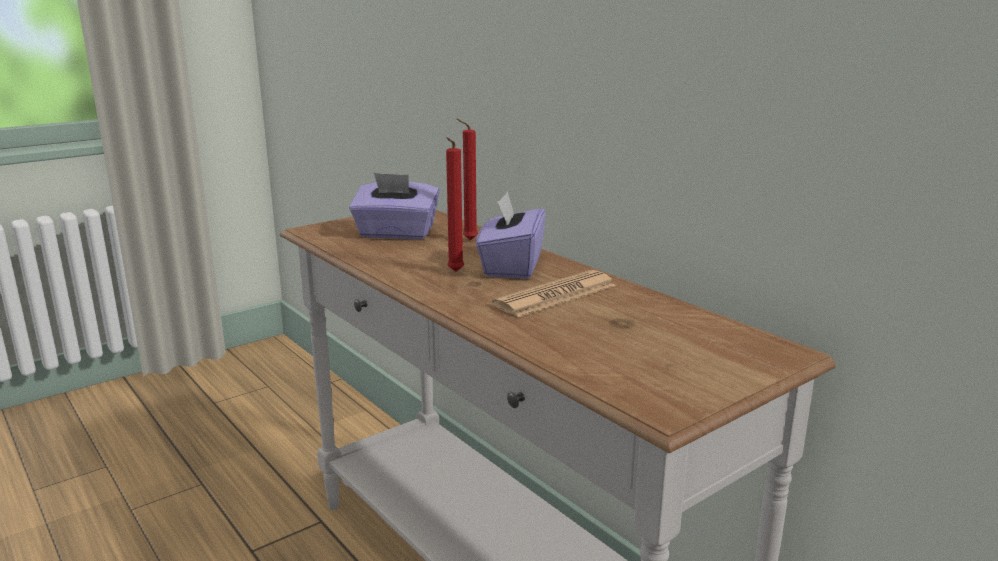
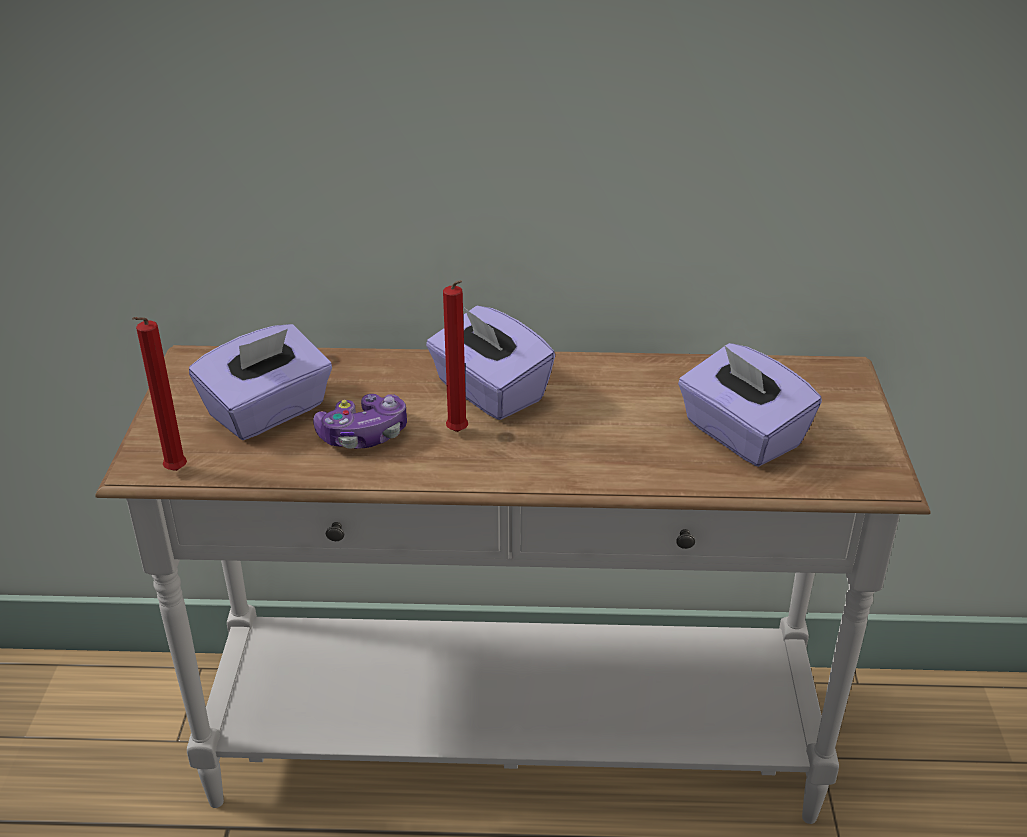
camera: 50 degrees left, 15 degrees up
red candle [457,119,478,240] -> red candle moved to [132,317,187,471]
newspaper [492,270,616,317] -> none
none -> game controller [313,394,407,449]
none -> purple tissue box [678,343,822,467]

